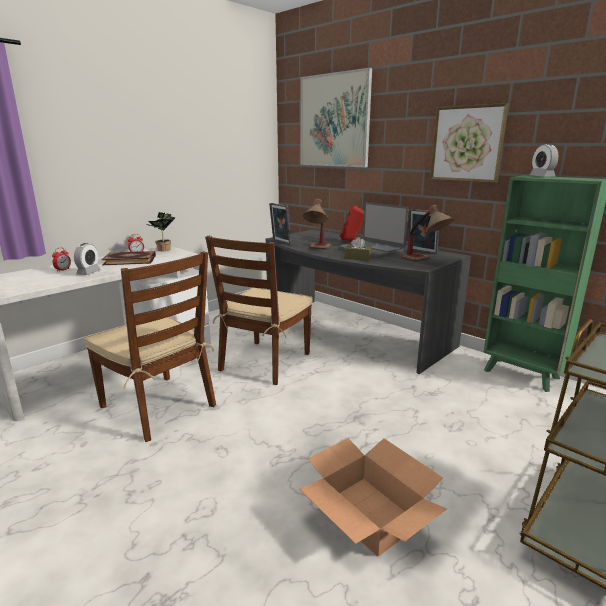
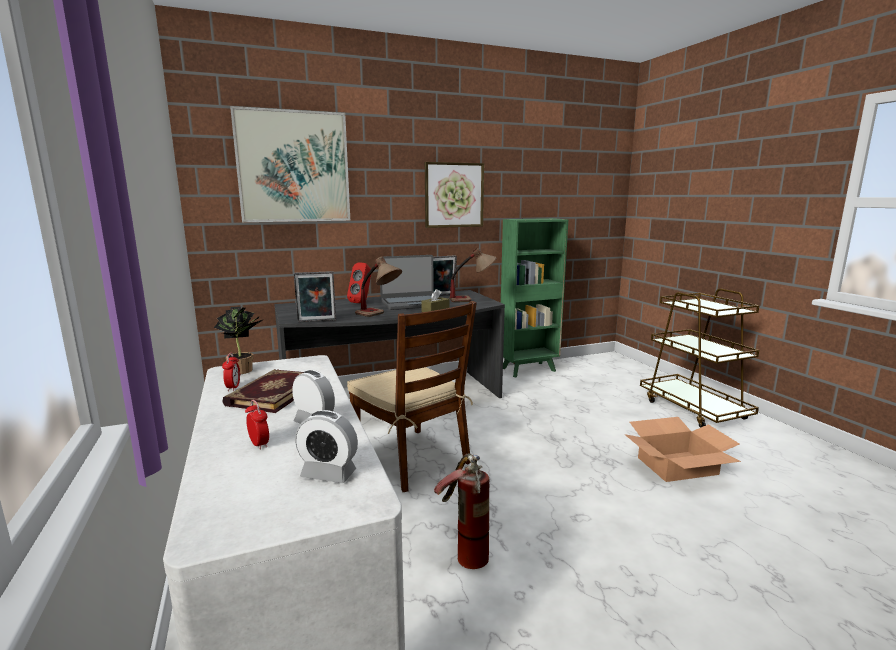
camera: 65 degrees left, 5 degrees down
brown chair [84,251,216,442] -> fire extinguisher [434,453,489,569]
alarm clock [530,144,559,177] -> alarm clock moved to [295,410,358,483]

